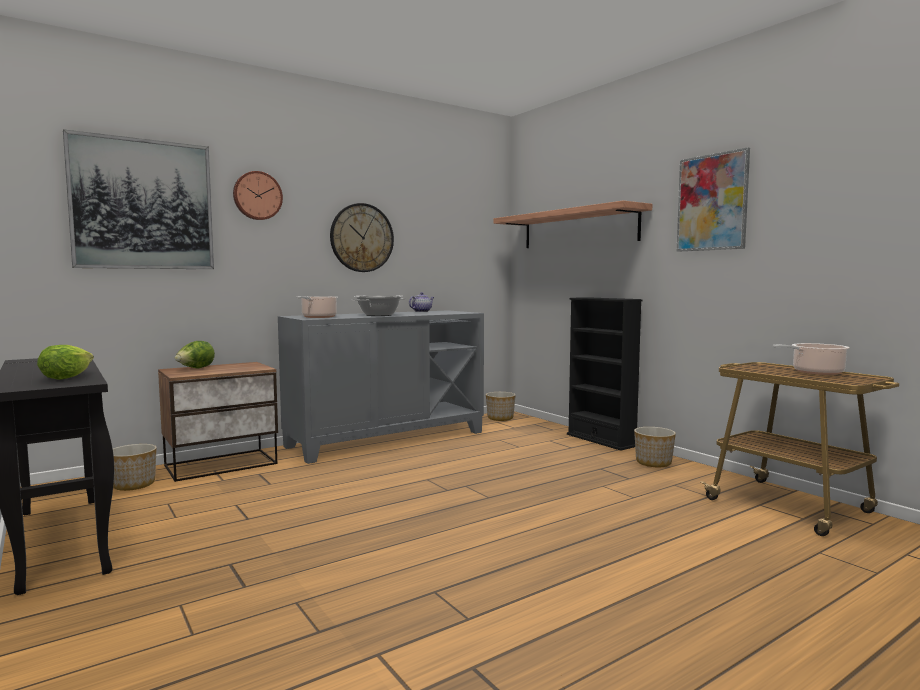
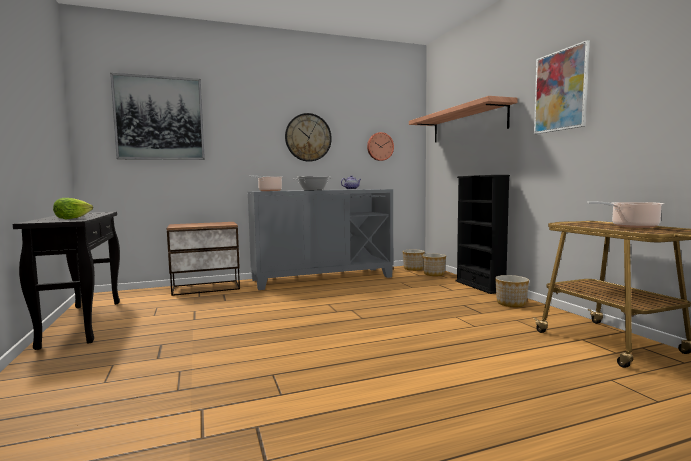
camera: 15 degrees right, 0 degrees up
planter [113,444,157,491] -> planter moved to [422,253,446,276]
lettuce [175,341,215,368] -> none
wall clock [233,171,283,220] -> wall clock moved to [367,132,394,161]

